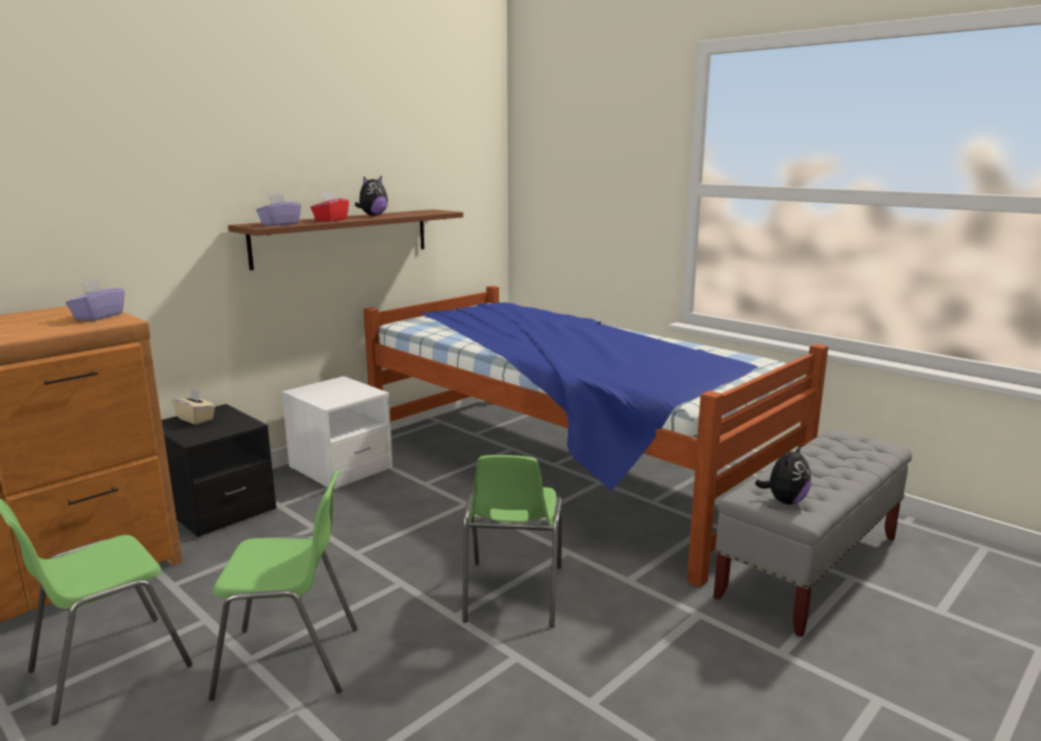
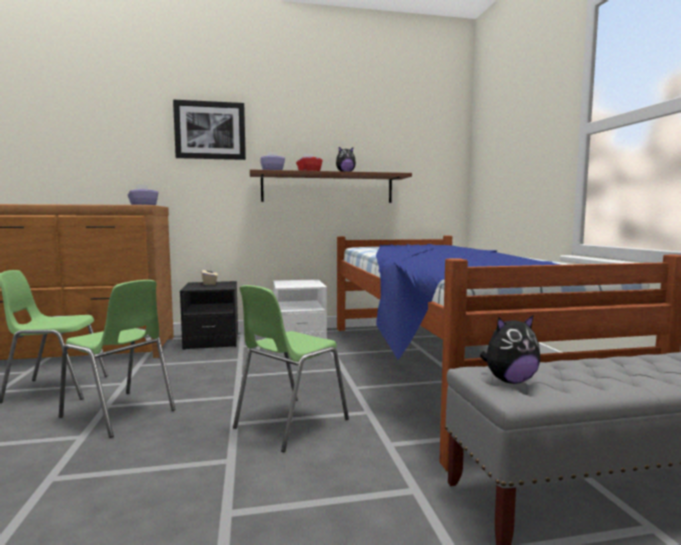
camera: 35 degrees right, 10 degrees down
none -> picture [173,100,246,160]

